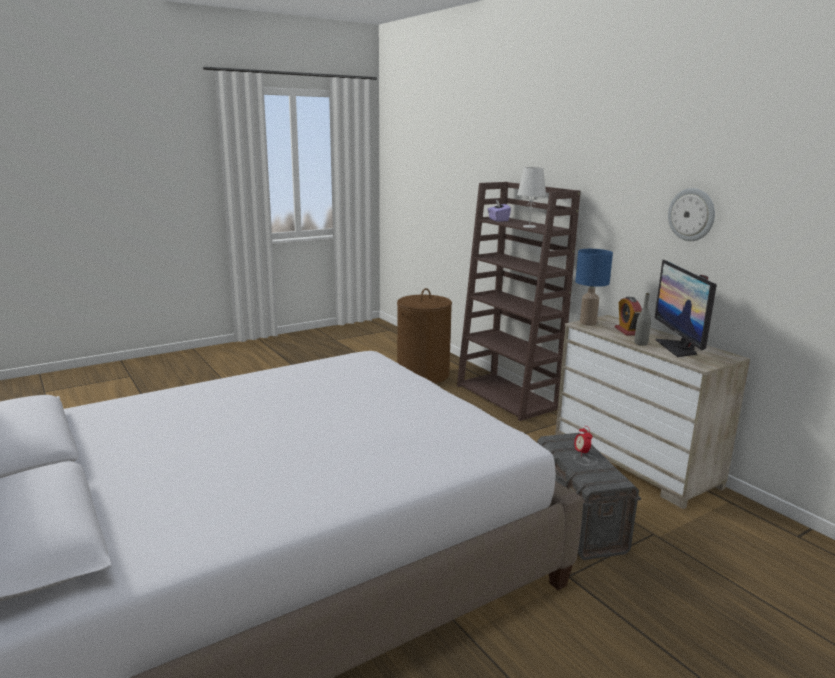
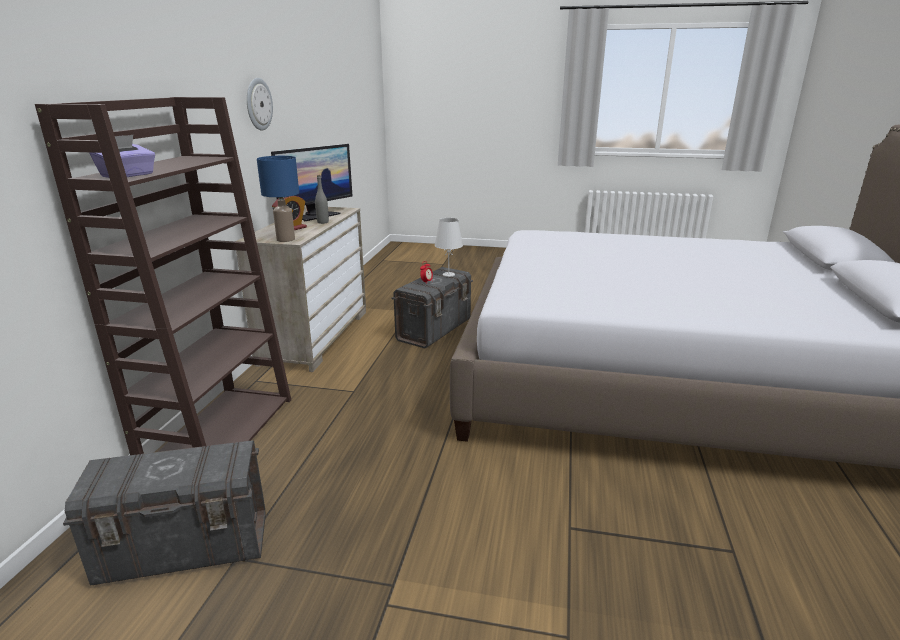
camera: 135 degrees left, 5 degrees up
brown laundry basket [397,288,452,384] -> grey storage box [63,440,265,586]
white table lamp [517,167,546,228] -> white table lamp moved to [435,218,463,277]

